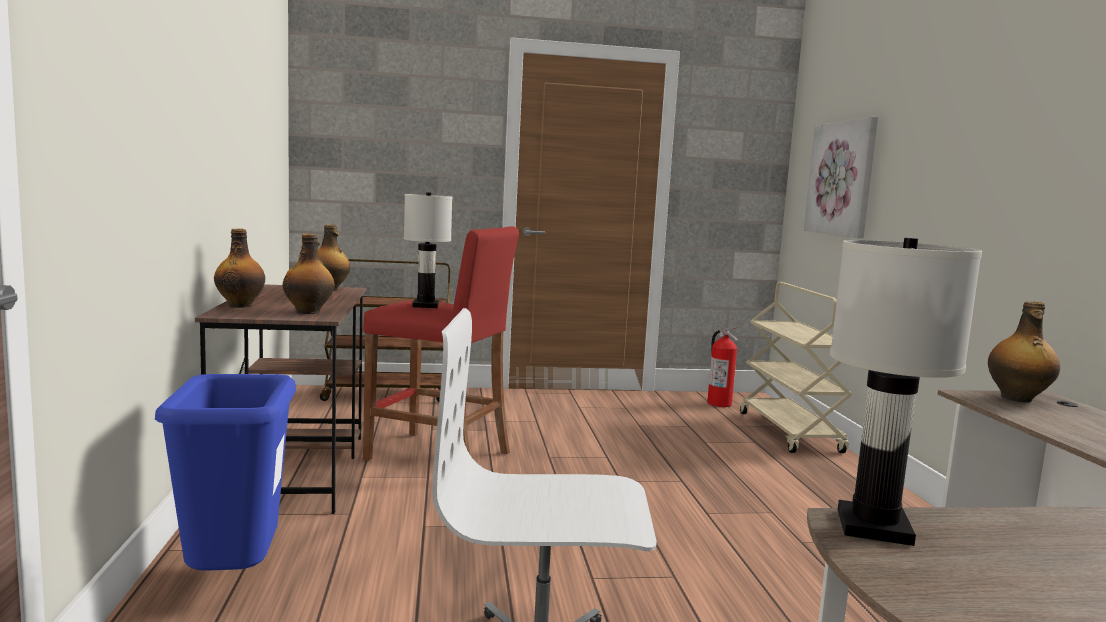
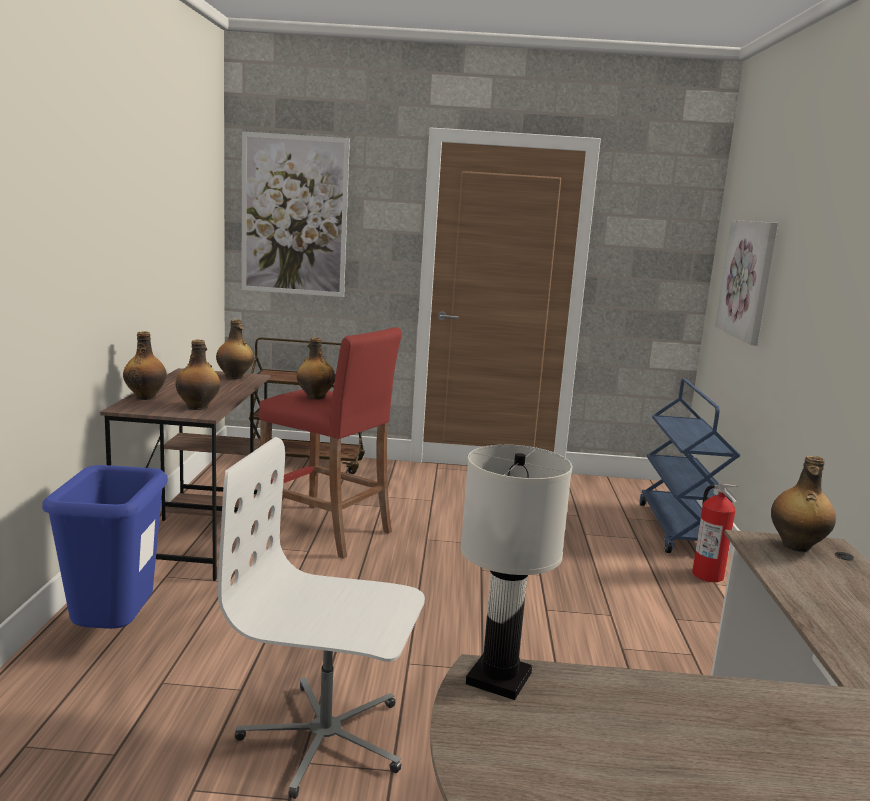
camera: 10 degrees right, 5 degrees up
white table lamp [404,192,452,308] -> bottle [297,337,335,399]
fire extinguisher [707,327,738,407] -> fire extinguisher moved to [692,484,738,582]
beige cart [740,282,853,453] -> blue cart [639,379,740,553]
none -> picture [241,131,350,297]

